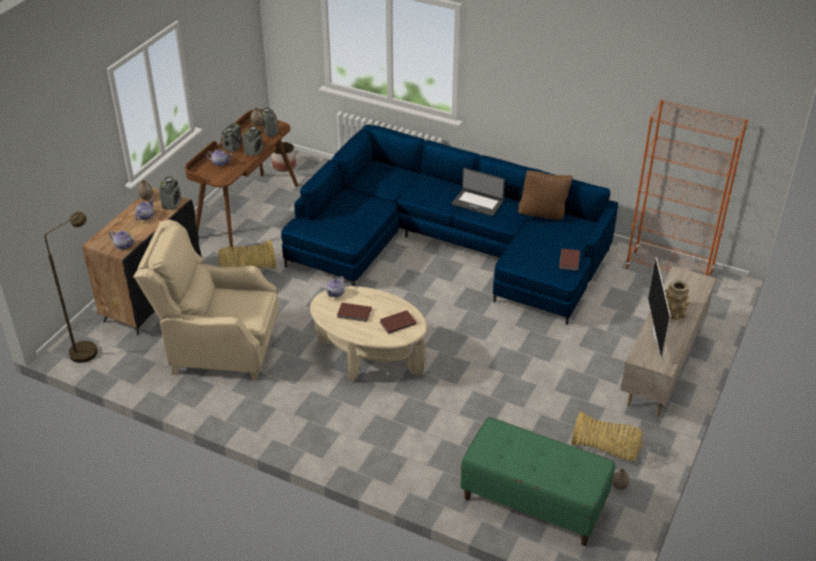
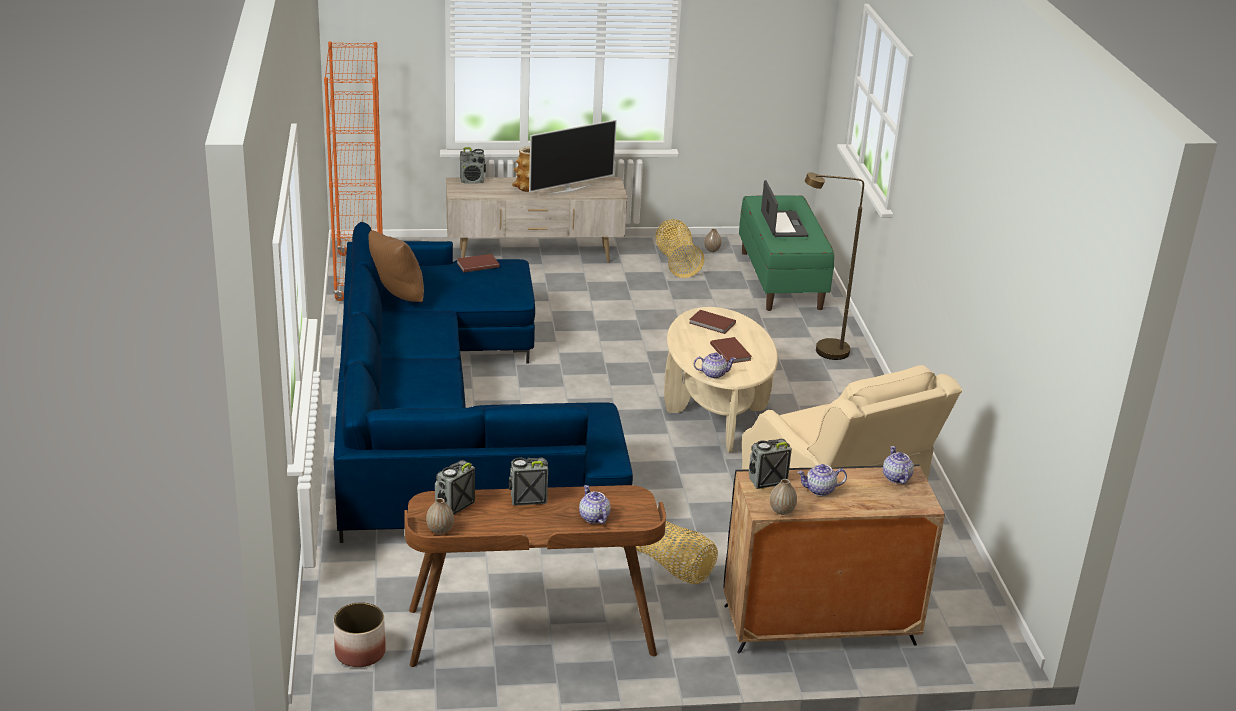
camera: 125 degrees left, 10 degrees down
brown floor lamp [45,212,98,363] -> brown floor lamp moved to [805,173,864,360]
radio [222,123,242,152] -> radio moved to [460,147,486,184]
laptop [451,168,505,216] -> laptop moved to [761,180,808,237]

